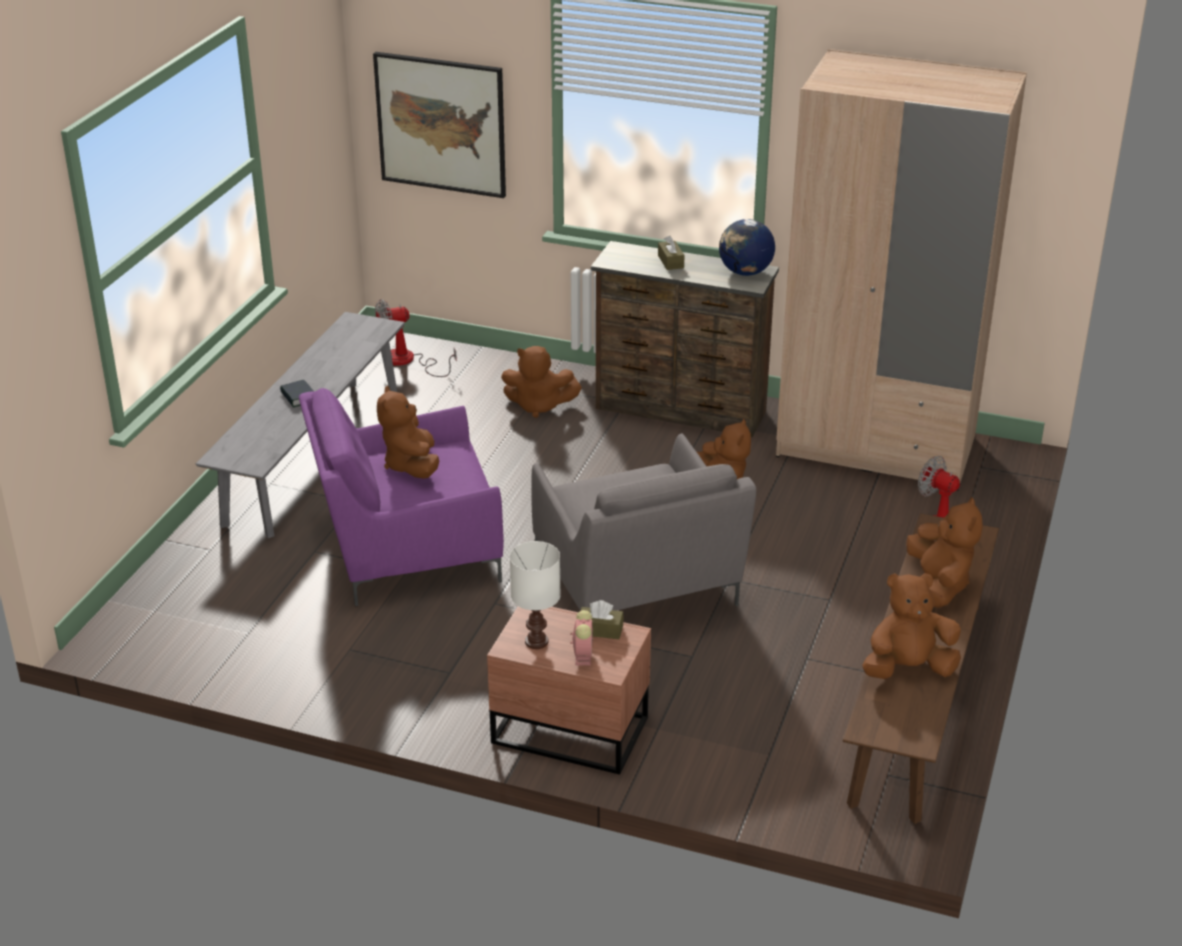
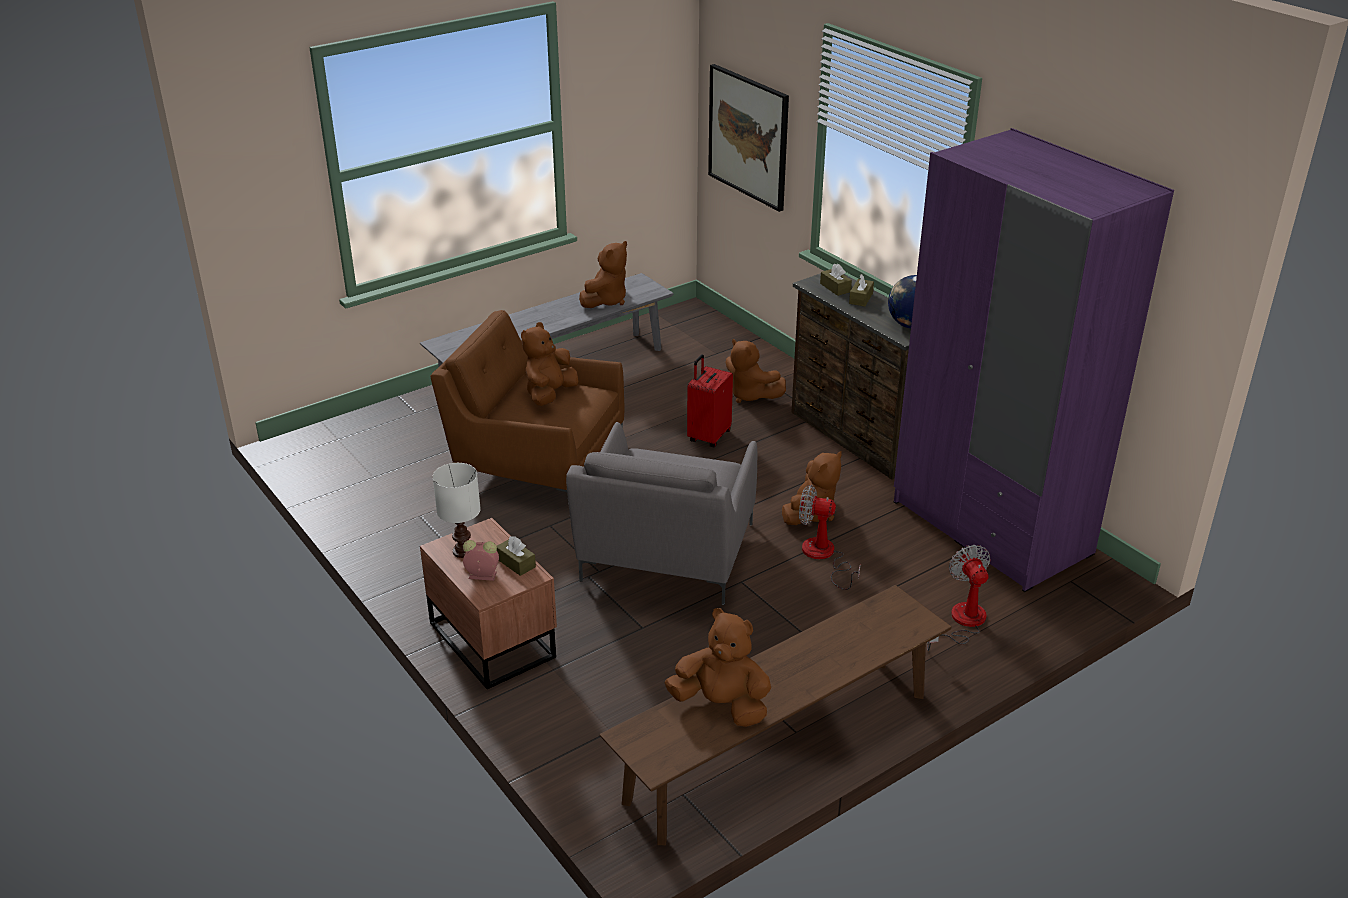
camera: 35 degrees right, 0 degrees up
book [280,380,314,408] -> none
purple armchair [299,388,504,606] -> brown armchair [431,310,625,492]
fan [375,299,457,377] -> fan moved to [799,485,861,590]
alarm clock [570,610,593,666] -> alarm clock turned 120 degrees counterclockwise [463,540,499,581]
beige wardrobe [776,49,1027,491] -> purple wardrobe [894,128,1174,592]
brown plush toy [906,497,983,608] -> brown plush toy moved to [579,241,627,308]
none -> red suitcase [687,354,733,447]
none -> brown tissue box [820,264,852,296]

